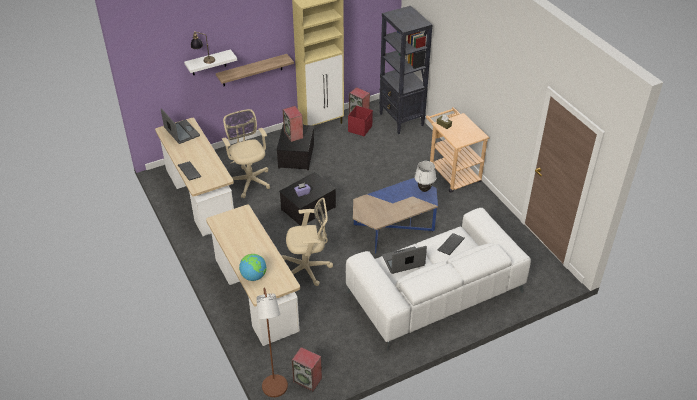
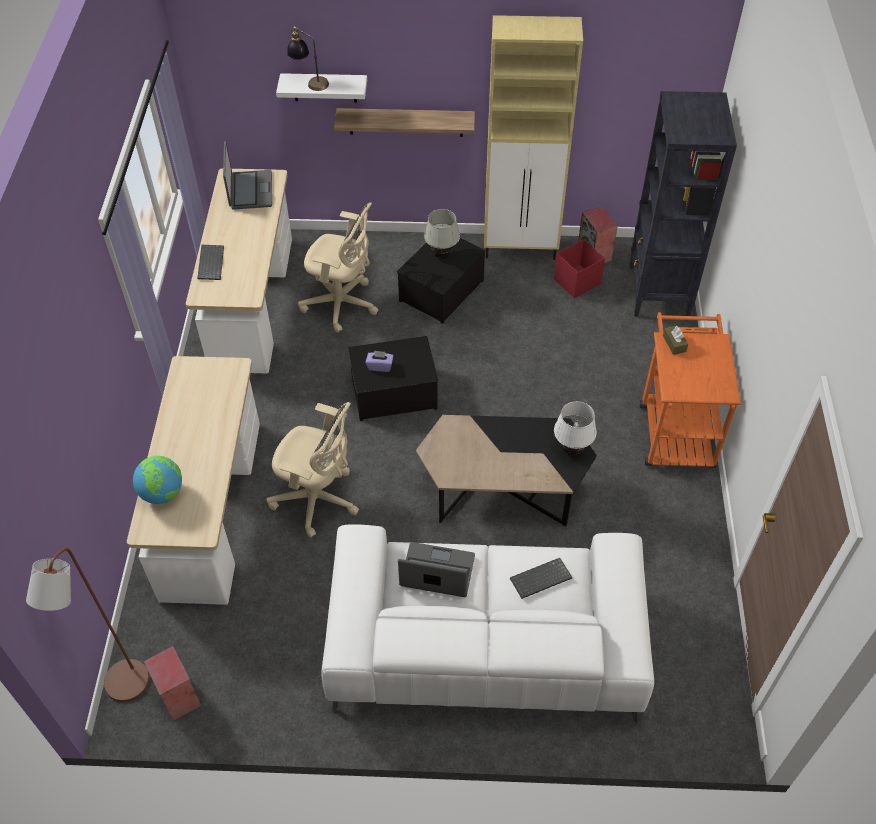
camera: 30 degrees right, 10 degrees up
beige office chair [222,109,270,198] -> beige office chair turned 105 degrees clockwise [298,202,378,333]
speaker [283,106,304,142] -> white table lamp [424,209,460,259]
blue coffee table [353,178,438,253] -> black coffee table [416,415,597,526]
beige cart [426,107,489,193] -> orange cart [640,312,741,468]

